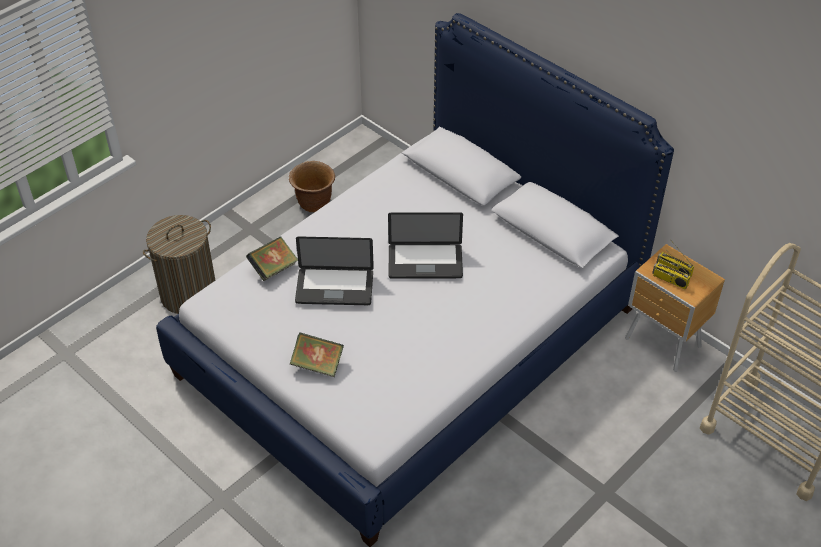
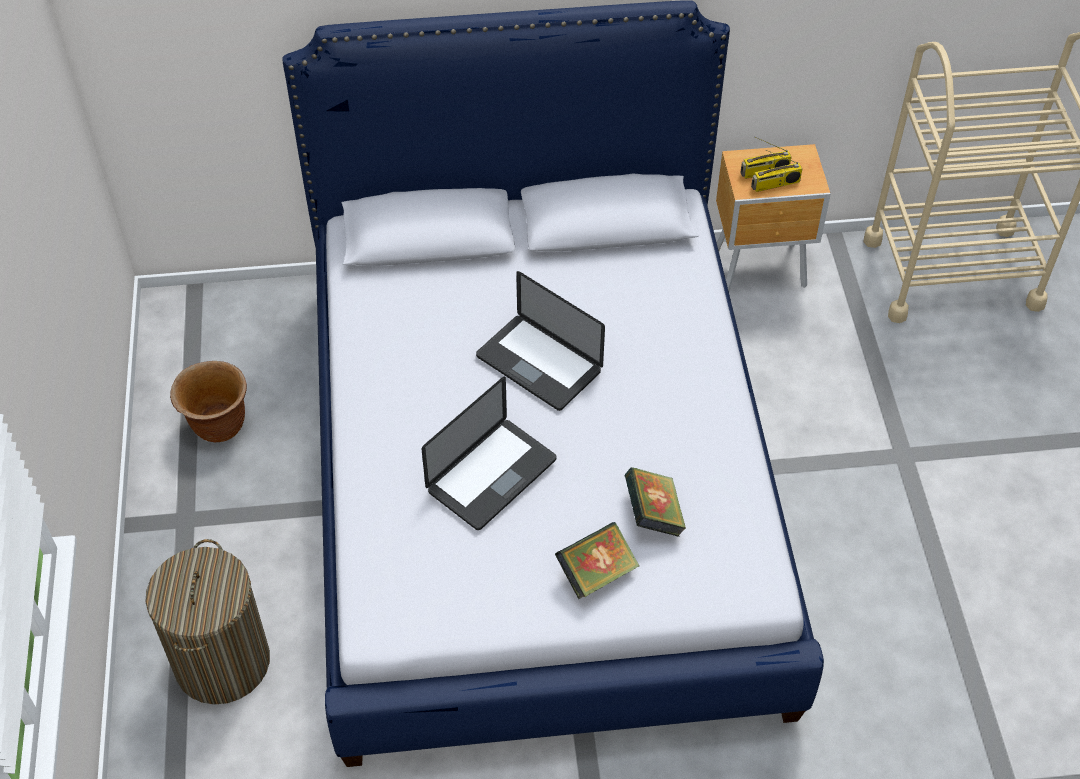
camera: 50 degrees left, 5 degrees up
book [246,236,298,281] -> book moved to [624,467,686,537]
laptop [388,212,463,279] -> laptop turned 90 degrees clockwise [476,271,605,411]

